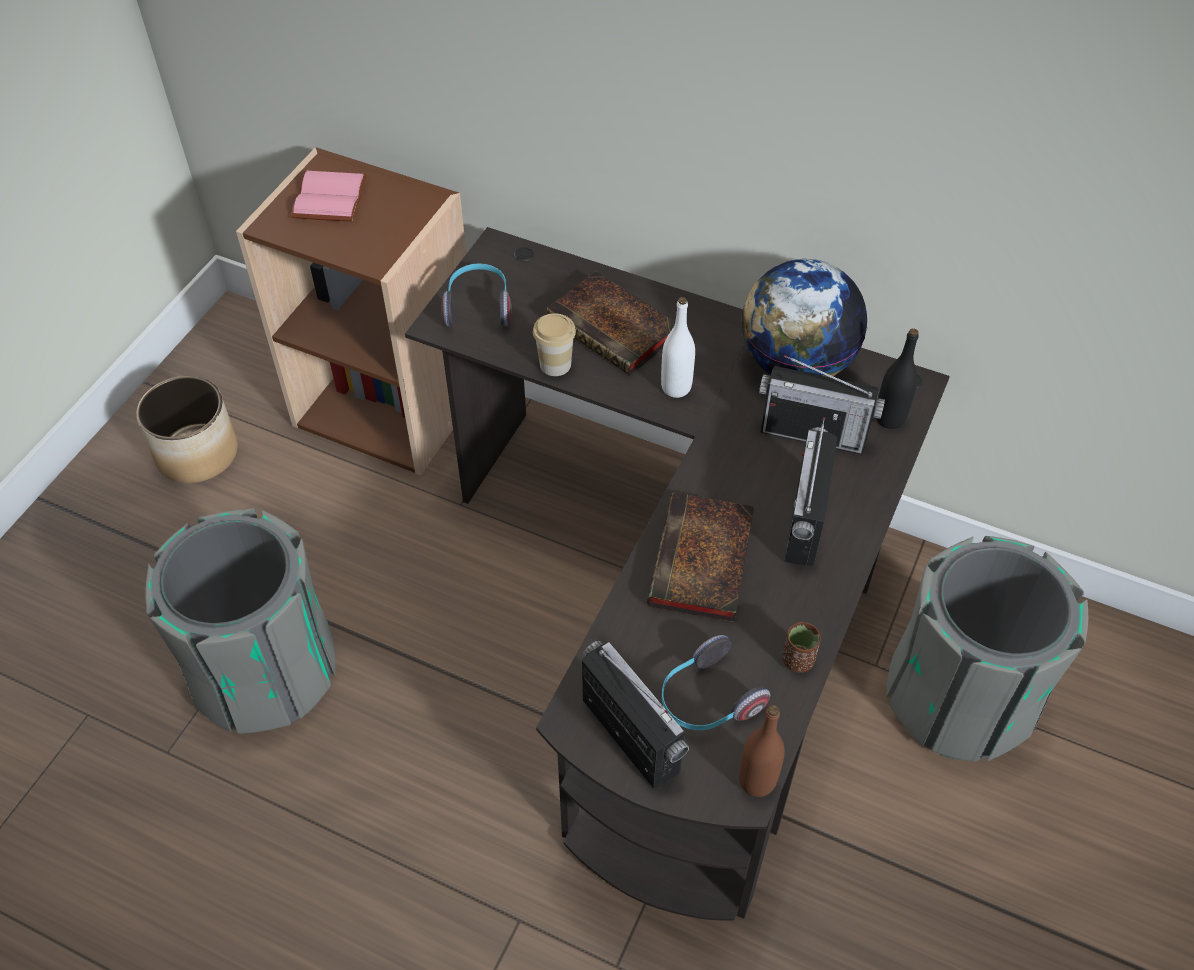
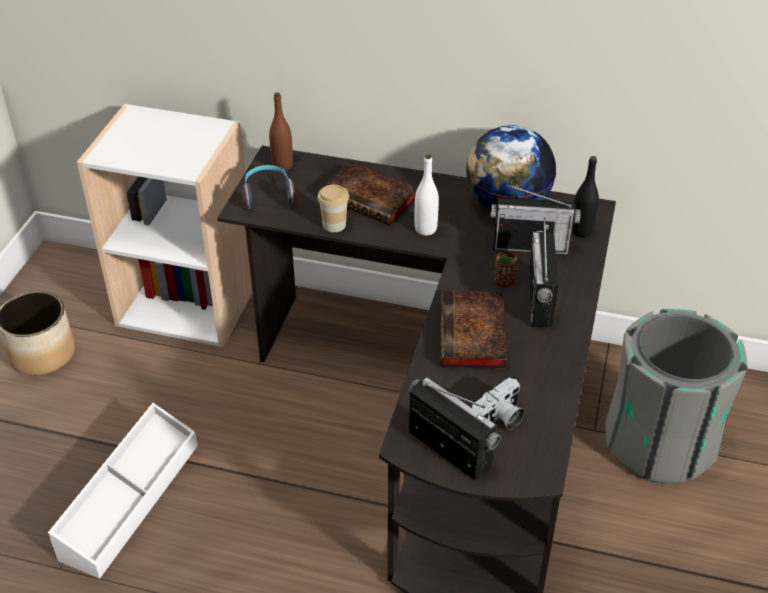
camera: 10 degrees left, 10 degrees down
grey trash can [145,508,335,734] -> white storage box [48,403,198,579]
brown bookcase [236,147,466,475] -> white bookcase [77,104,253,348]
pink book [291,171,367,222] -> none
headphones [662,635,770,730] -> camera [472,377,525,430]
brown bottle [739,705,785,797] -> brown bottle moved to [269,92,293,171]
brown cup [783,622,821,673] -> brown cup moved to [494,251,518,287]

